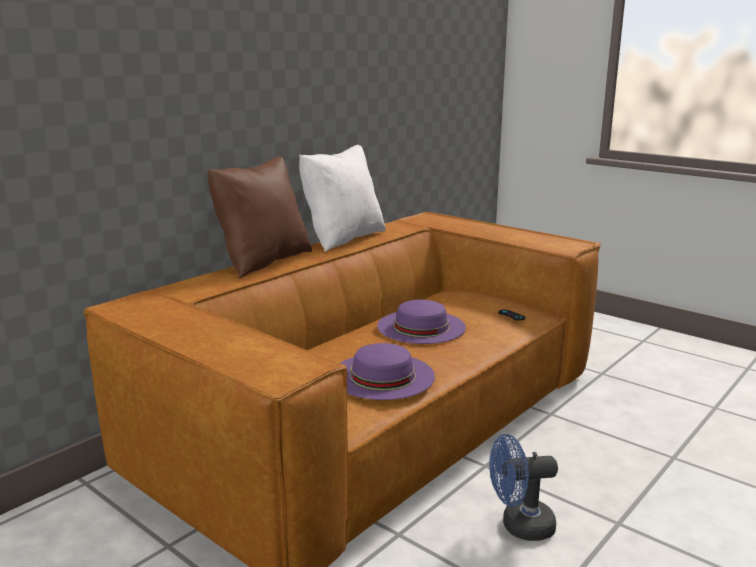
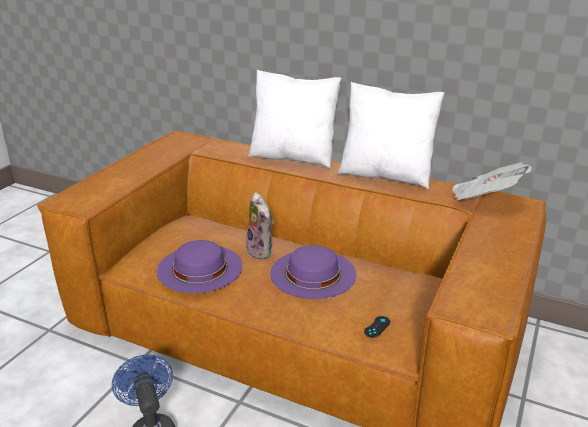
camera: 75 degrees right, 10 degrees up
brown pillow [208,156,312,278] -> white pillow [248,70,342,169]
none -> plush toy [246,192,274,259]
none -> newspaper [453,162,531,201]

